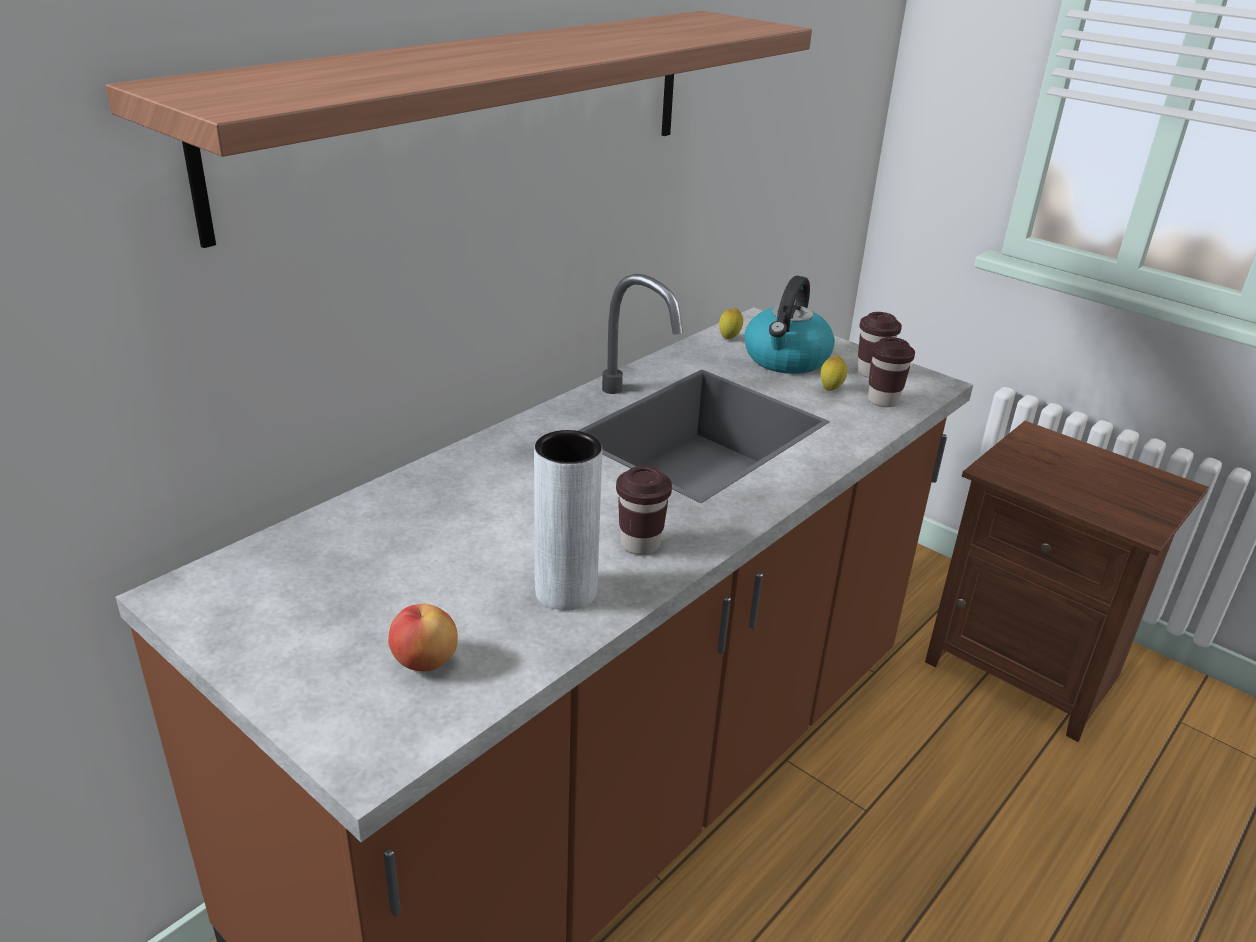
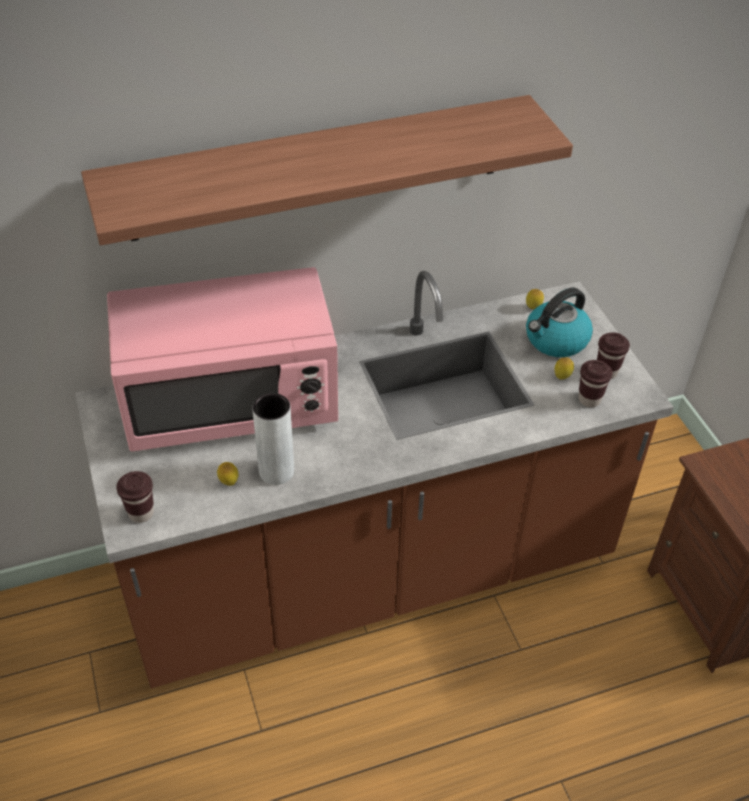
camera: 30 degrees right, 15 degrees up
apple [388,604,458,671] -> none
brown cup [616,466,672,555] -> brown cup moved to [116,471,154,523]
none -> pink microwave [107,267,338,451]
none -> lemon [217,462,239,486]

